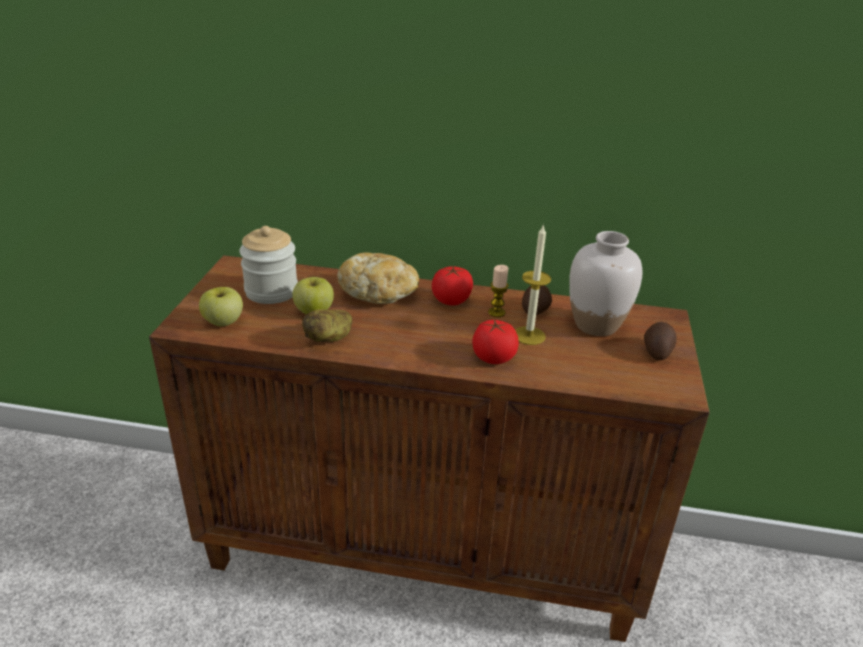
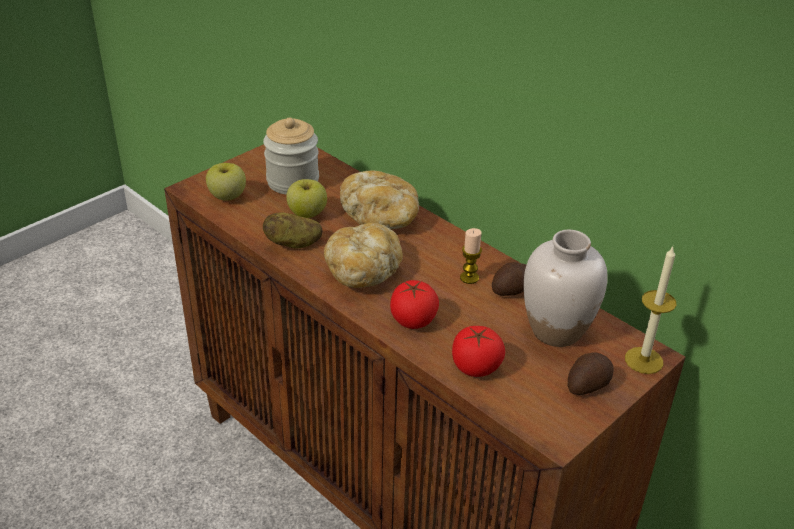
camera: 35 degrees right, 5 degrees up
tomato [432,266,473,306] -> tomato moved to [452,326,505,377]
candle [515,224,551,345] -> candle moved to [625,247,676,374]
none -> bread [324,223,403,288]

